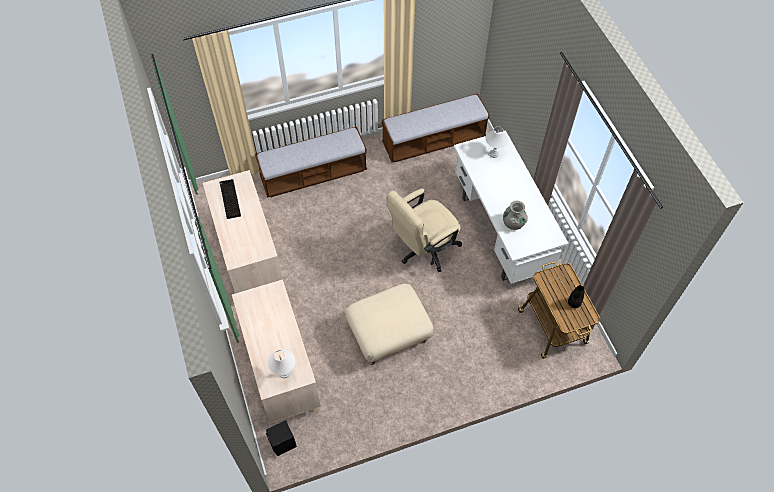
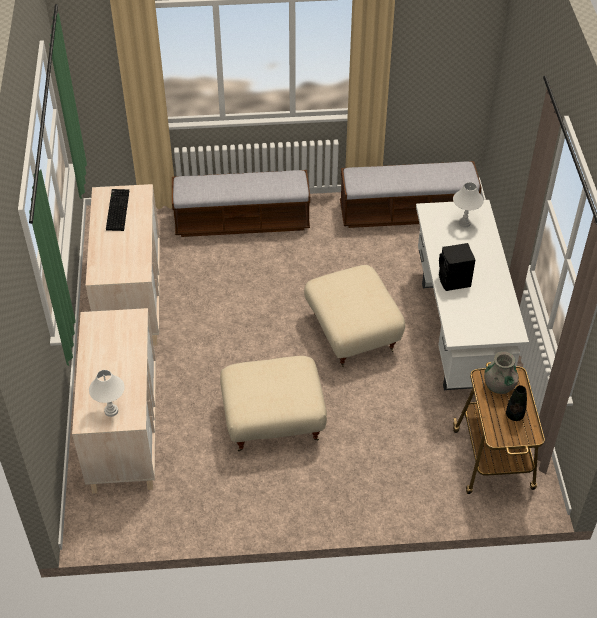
camera: 15 degrees right, 10 degrees down
black speaker [266,420,297,456] -> black speaker moved to [439,243,475,291]
beige office chair [386,188,462,272] -> beige ottoman [304,265,405,367]
grey vase [503,201,528,230] -> grey vase moved to [484,351,519,394]

